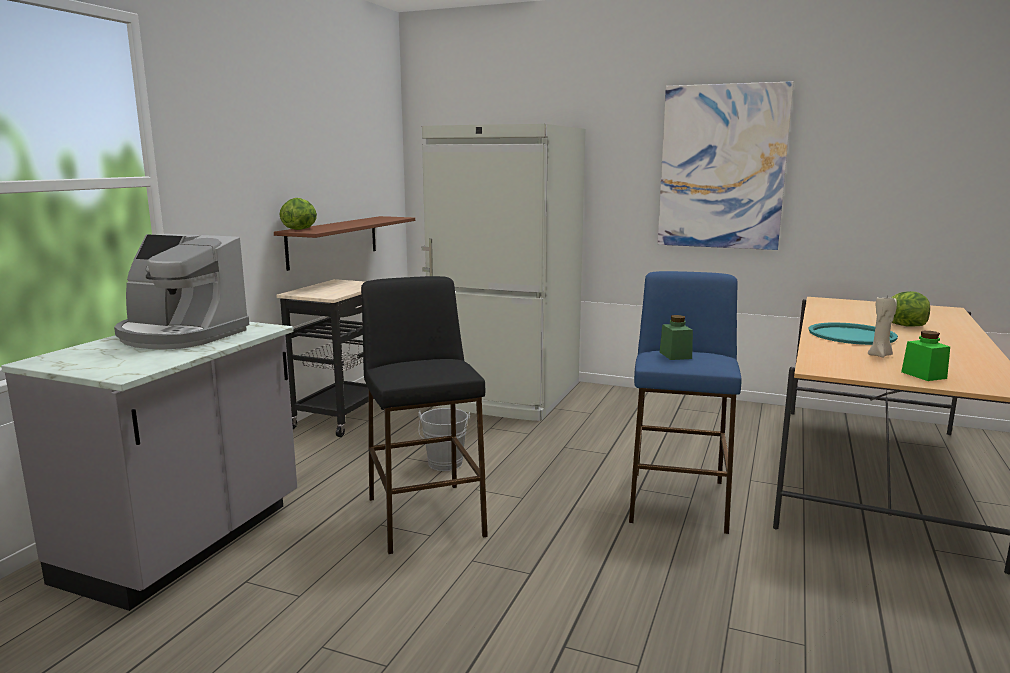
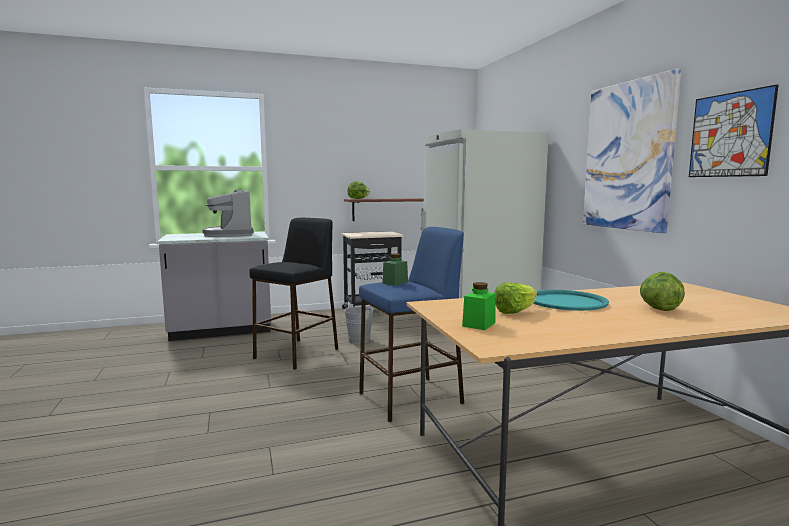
camera: 50 degrees right, 5 degrees down
beige candle [868,297,897,358] -> lettuce [494,282,537,314]
none -> picture [689,84,778,177]

